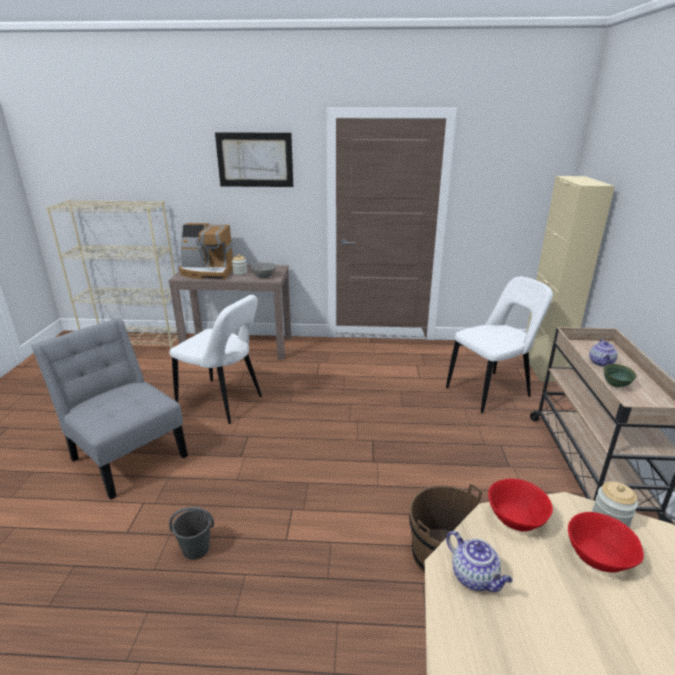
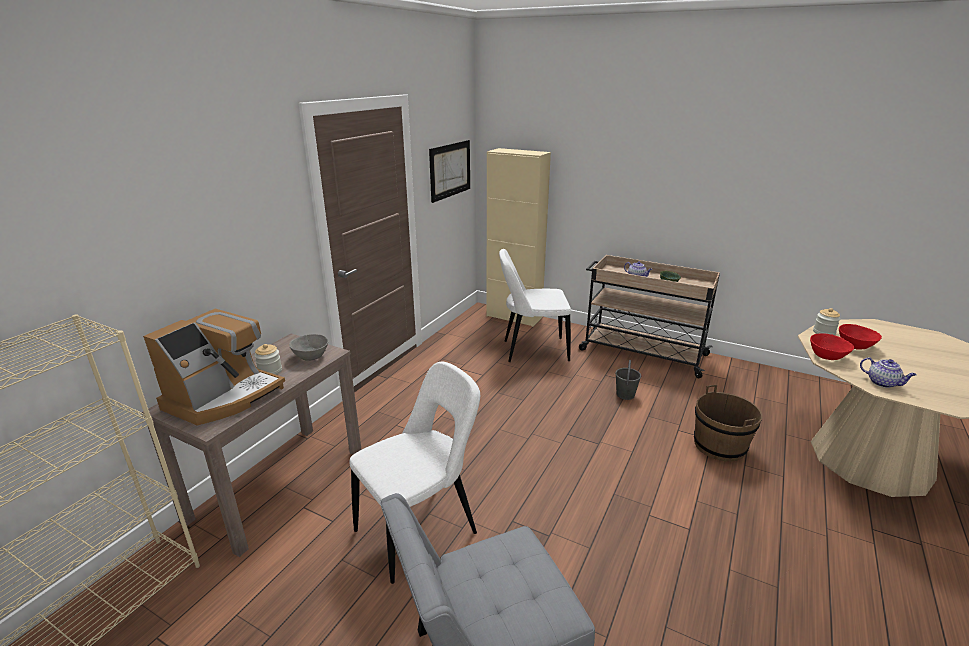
camera: 65 degrees left, 0 degrees up
grey bucket [169,507,214,560] -> grey bucket moved to [615,360,641,400]
picture [215,133,293,187] -> picture moved to [429,140,470,203]
white chair [446,276,553,413] -> white chair turned 90 degrees counterclockwise [499,249,571,362]
teapot [446,531,513,592] -> teapot turned 60 degrees clockwise [860,357,916,388]

